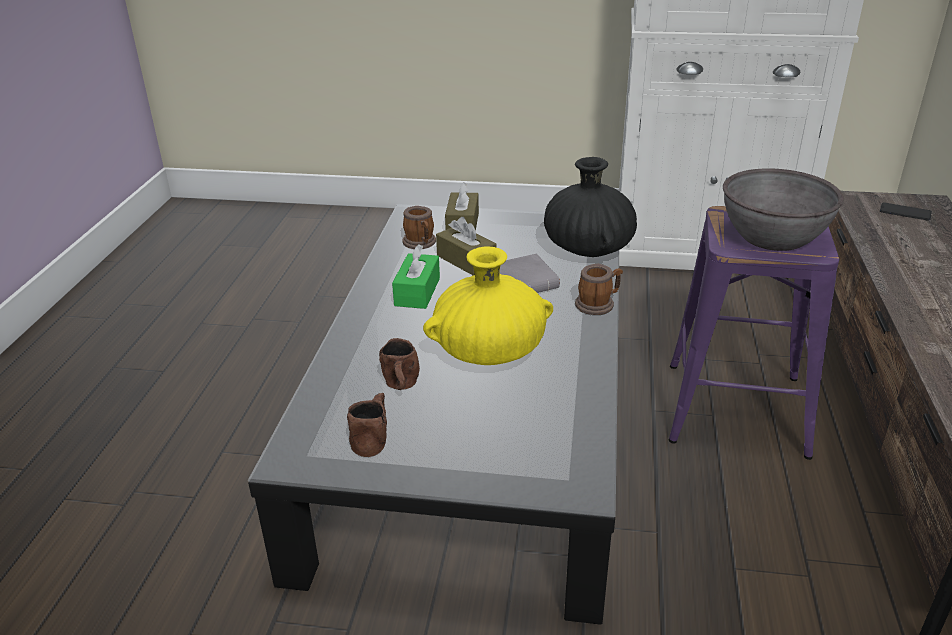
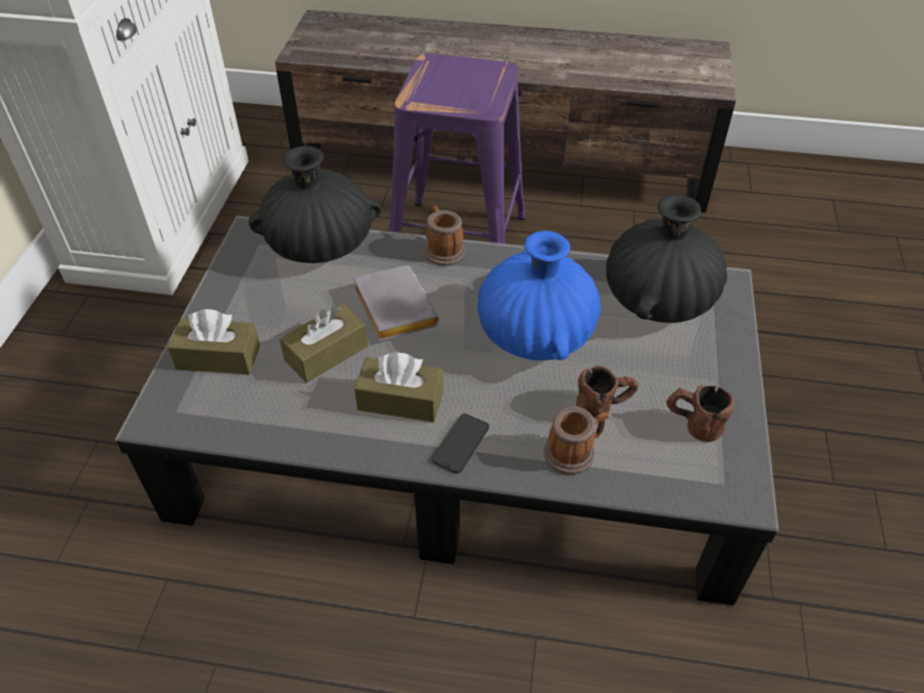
camera: 90 degrees left, 15 degrees up
green tissue box [392,244,440,309] -> brown tissue box [354,352,443,422]
mug [402,206,436,249] -> mug moved to [544,406,608,475]
yellow vase [423,247,553,365] -> blue vase [478,231,601,361]
grey bowl [723,168,844,251] -> none
phone [880,203,932,220] -> phone moved to [432,414,489,473]
none -> black vase [606,195,727,323]

